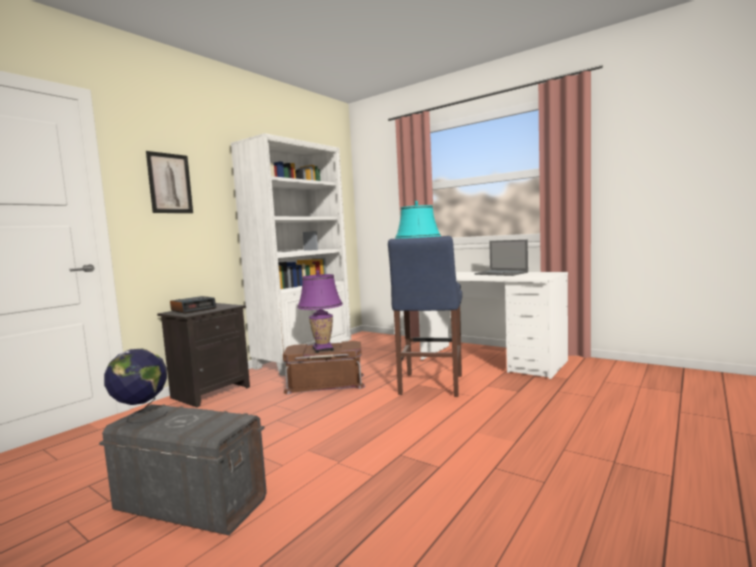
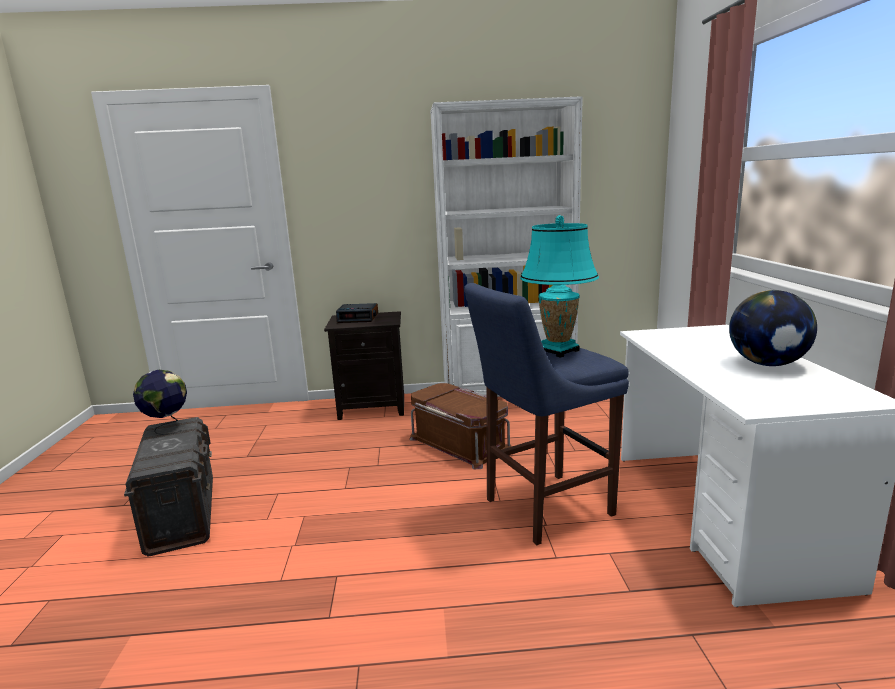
camera: 50 degrees right, 10 degrees up
picture [146,151,193,213] -> none
purple table lamp [297,270,343,353] -> none
laptop [474,240,528,276] -> globe [729,290,817,366]

